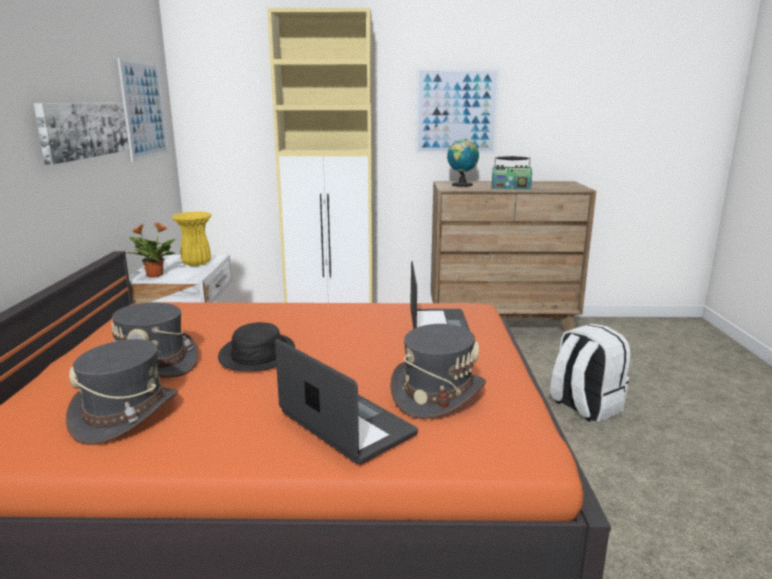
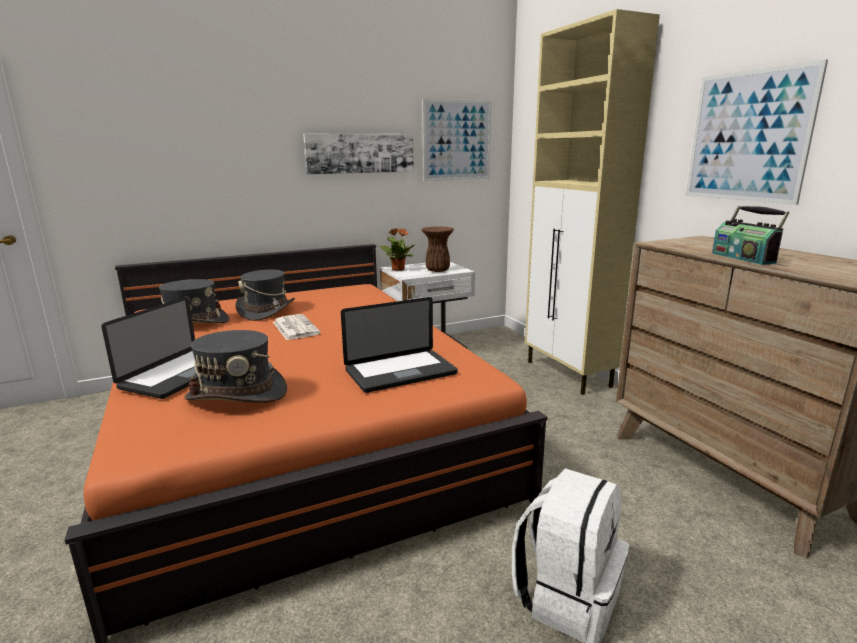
camera: 65 degrees right, 0 degrees up
yellow vase [171,212,212,266] -> brown vase [422,226,454,272]
black hat [218,322,295,371] -> newspaper [273,314,320,340]
globe [447,139,479,187] -> none

